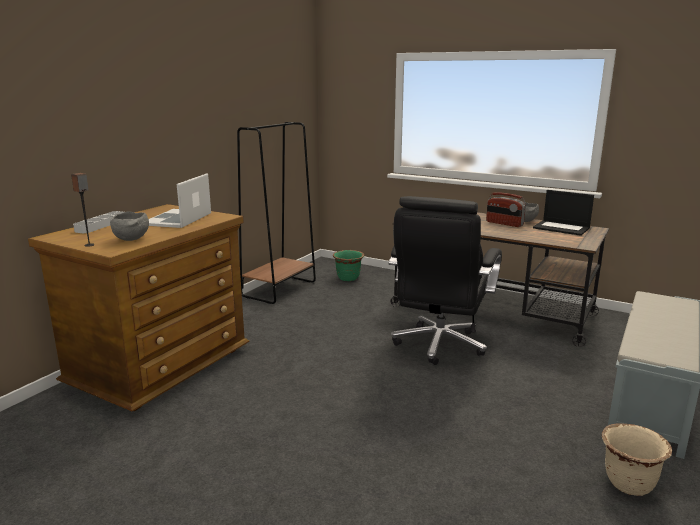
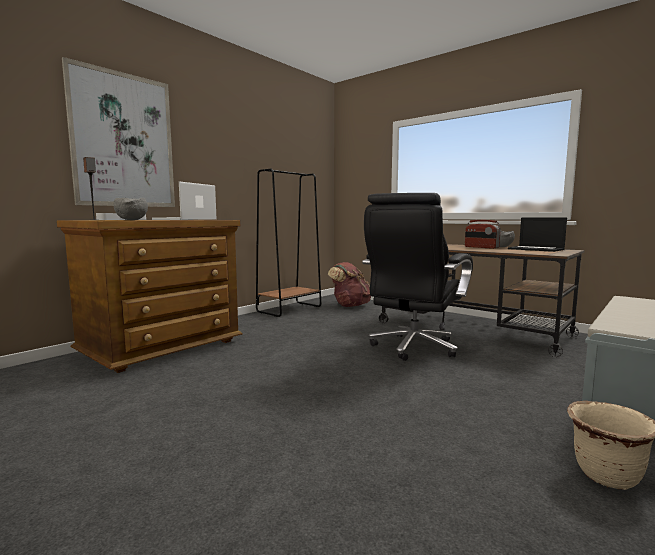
camera: 10 degrees right, 10 degrees down
green planter [333,250,364,281] -> brown backpack [328,262,371,307]
none -> picture [62,57,175,207]

